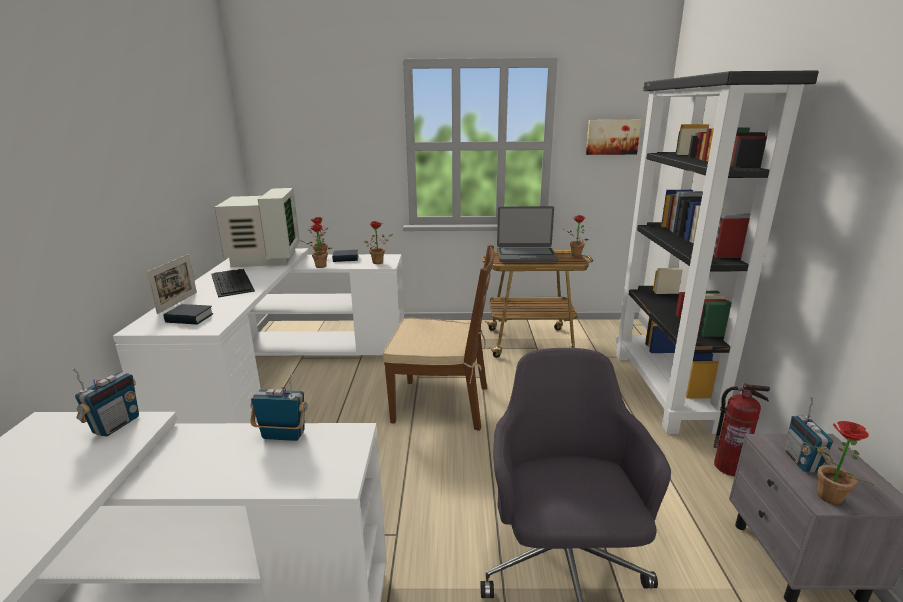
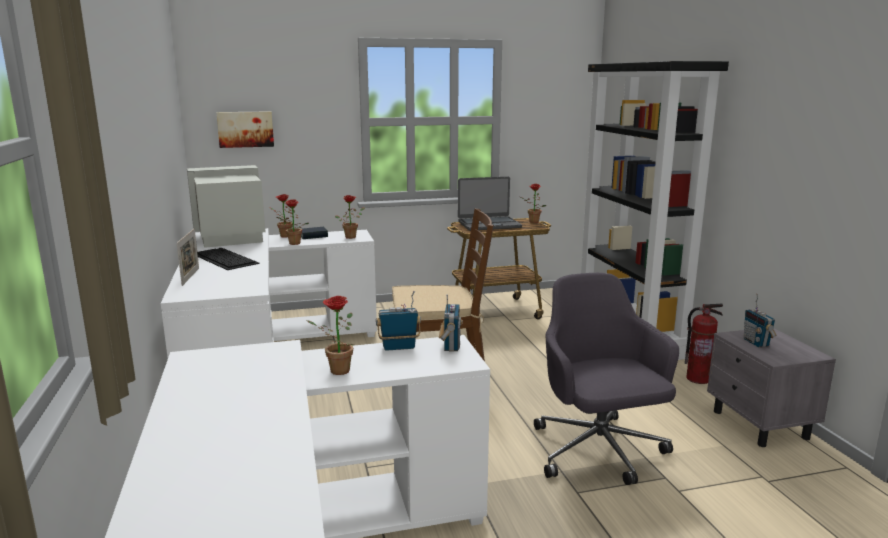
camera: 15 degrees left, 5 degrees down
radio [72,368,139,437] -> radio moved to [439,294,463,352]
book [164,304,214,325] -> none
monitor [215,188,300,267] -> monitor turned 90 degrees counterclockwise [187,165,266,248]
picture [586,120,641,155] -> picture moved to [216,111,274,148]
potted plant [803,421,875,505] -> potted plant moved to [307,296,354,375]

